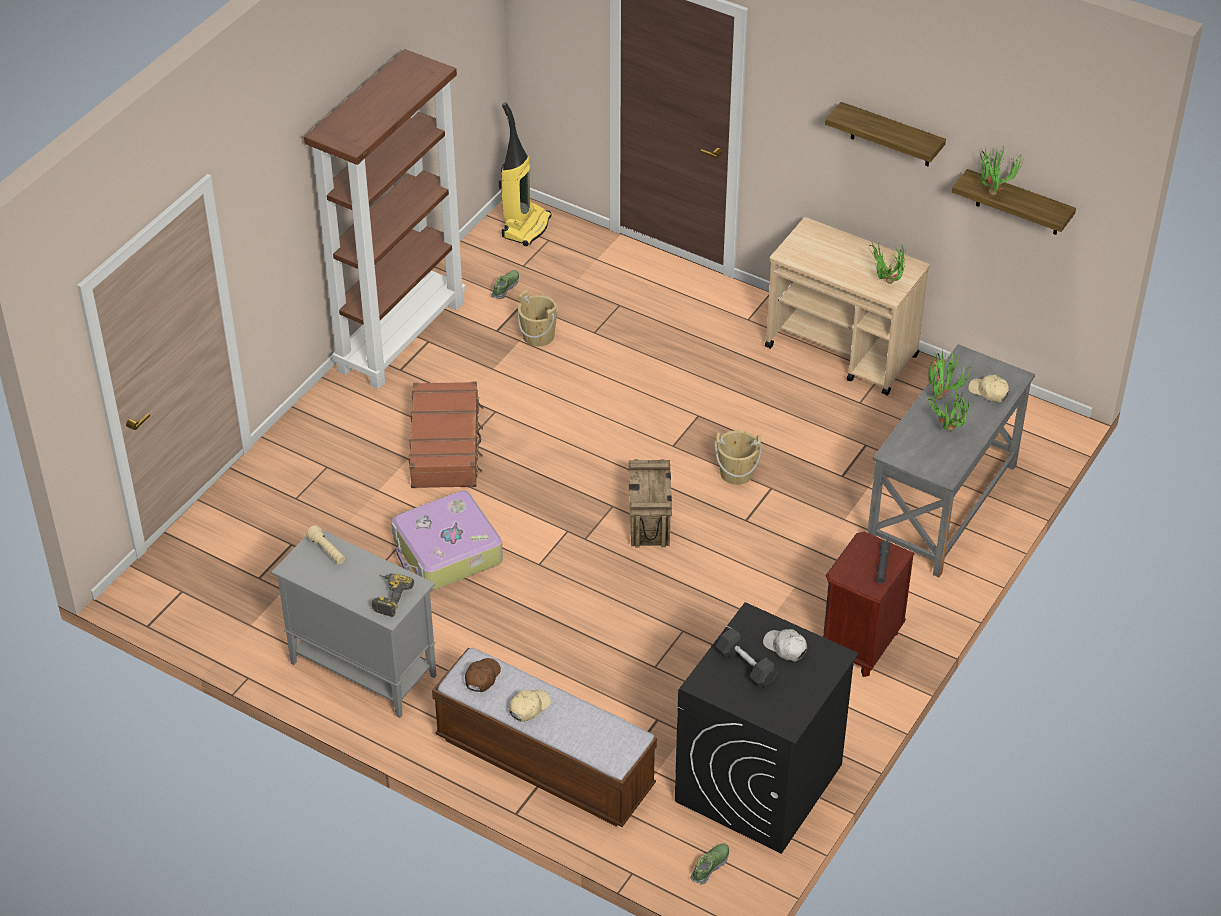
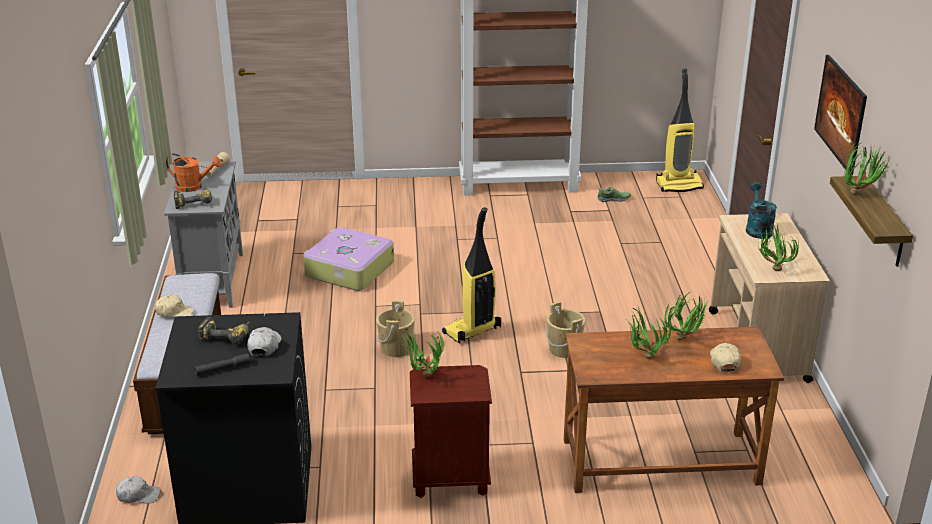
camera: 55 degrees right, 15 degrees down
brown suitcase [409,382,483,488] -> none
brown cap [465,658,501,692] -> none
beige bucket [518,290,558,347] -> beige bucket moved to [376,300,415,357]
crate [629,459,672,548] -> vacuum cleaner [442,207,501,344]
shoe [691,843,729,884] -> white cap [116,476,161,504]
grey dumbbell [716,628,779,687] -> power drill [198,317,249,344]
shelf [825,102,946,166] -> picture [814,55,867,175]
grey desk [867,344,1035,577] -> brown desk [564,327,784,493]
grey flashlight [876,540,891,584] -> grey flashlight moved to [194,353,251,376]
none -> orange watering can [166,153,222,192]
none -> potted plant [402,328,444,377]
none -> turquoise watering can [746,182,777,239]

